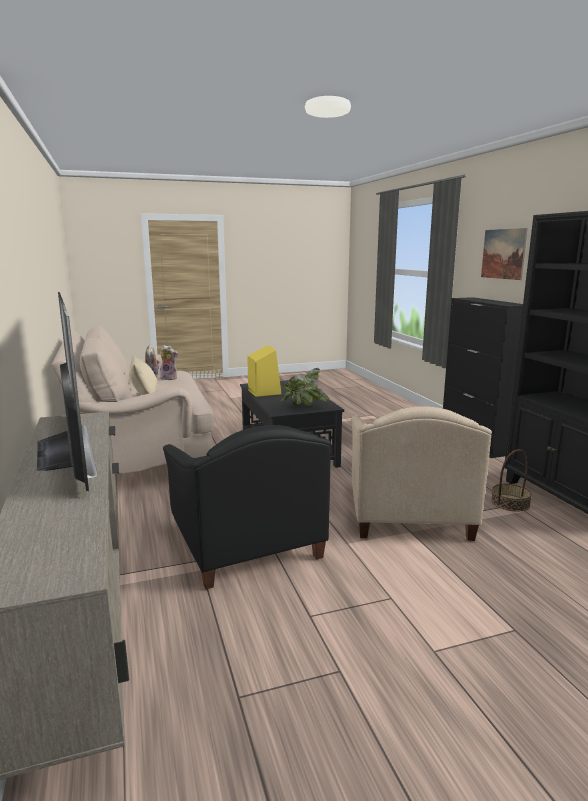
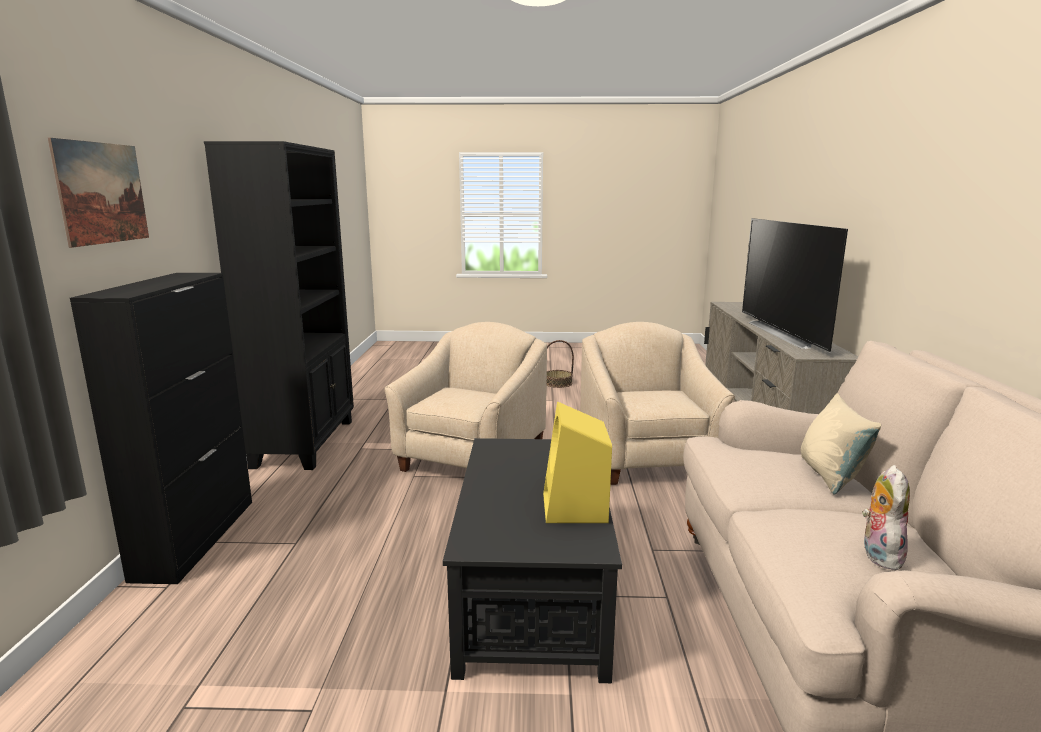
camera: 160 degrees left, 0 degrees up
plush toy [160,345,178,380] -> none
black armchair [163,425,331,589] -> beige armchair [580,322,735,485]
potted plant [280,368,329,406] -> none
basket [491,449,532,511] -> basket moved to [547,340,574,388]

